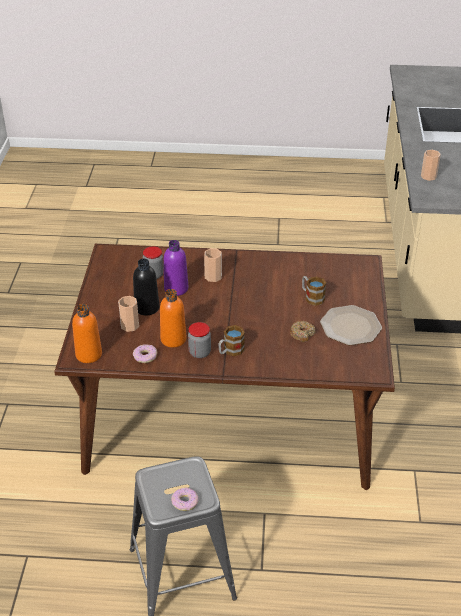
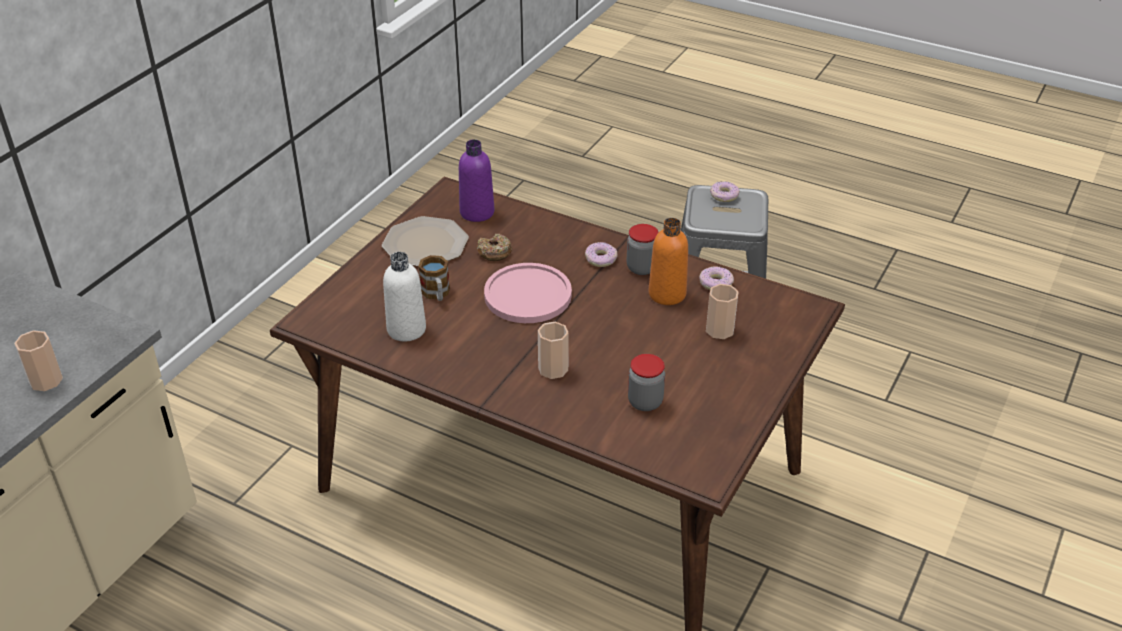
camera: 155 degrees left, 0 degrees up
orange bottle [72,304,102,363] -> none
black bottle [133,259,159,315] -> none
purple bottle [164,240,188,296] -> purple bottle moved to [459,139,494,222]
mug [218,325,245,356] -> donut [585,242,618,267]
none -> white bottle [383,252,426,341]
none -> pink plate [484,263,572,323]

